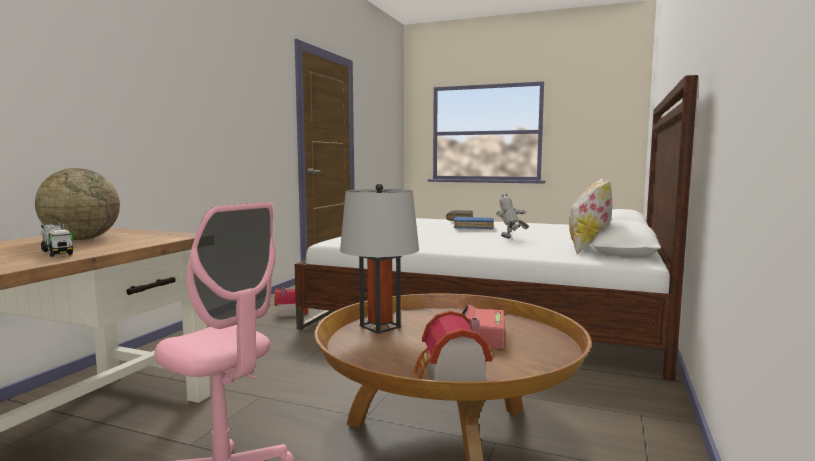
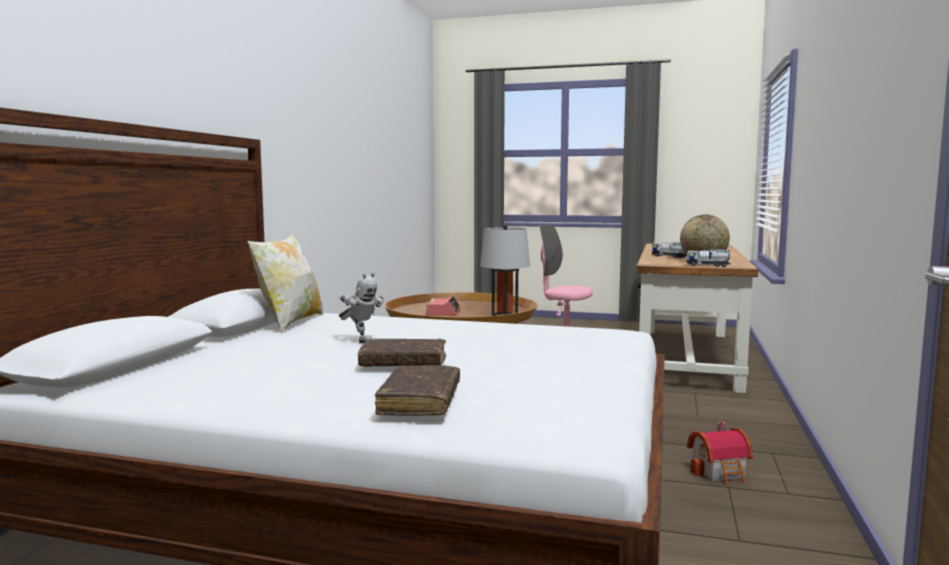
camera: 175 degrees right, 0 degrees up
toy house [413,311,493,381] -> none
blue book [454,216,494,229] -> brown book [358,338,446,367]
none -> toy truck [687,249,731,267]

